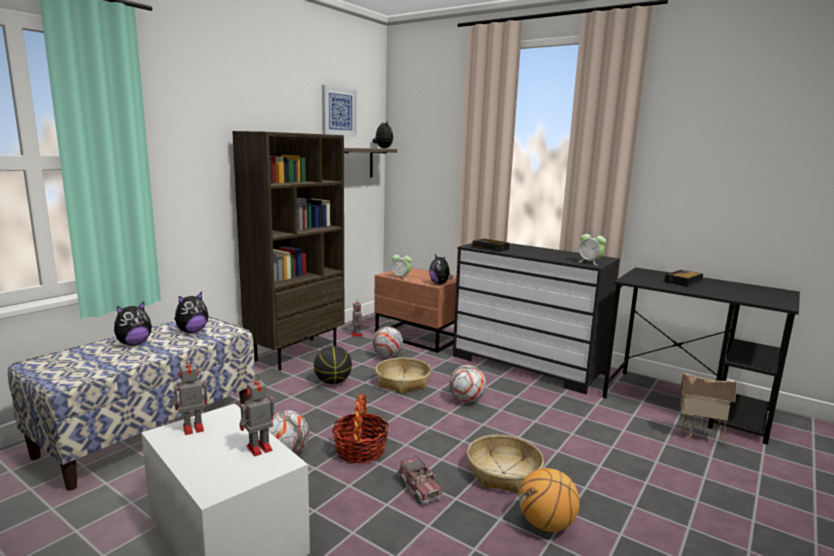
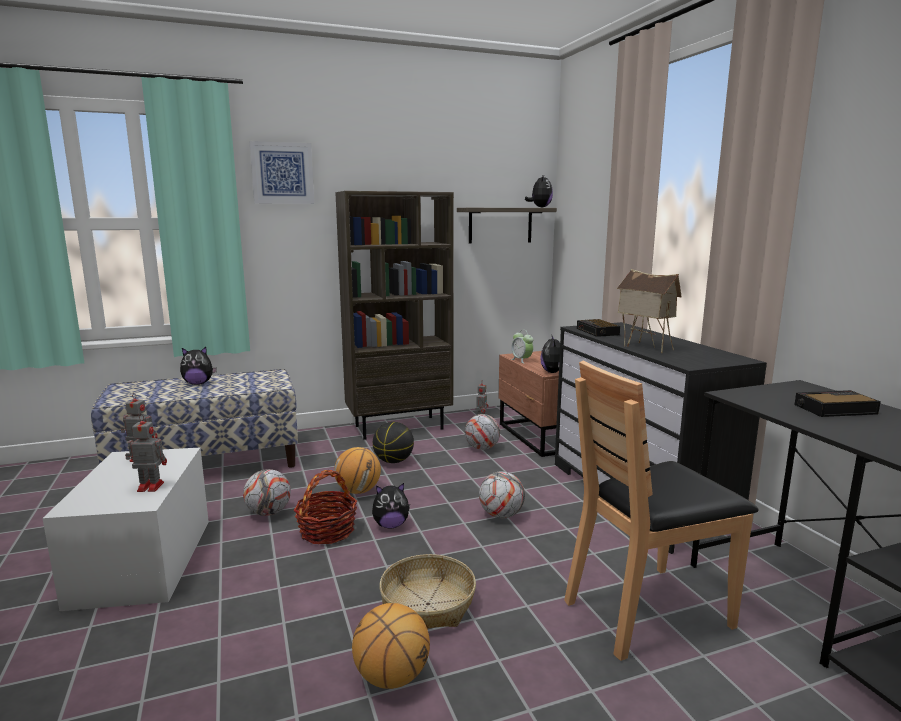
camera: 35 degrees right, 0 degrees up
plush toy [174,292,209,333] -> plush toy moved to [372,483,410,529]
picture [322,85,357,137] -> picture moved to [249,141,314,204]
basket [375,358,431,394] -> none
toy truck [397,456,443,504] -> none
alarm clock [578,234,606,265] -> none
toy house [679,372,737,446] -> toy house moved to [617,269,682,353]
none -> basketball [334,447,381,494]
none -> brown chair [564,361,758,661]

